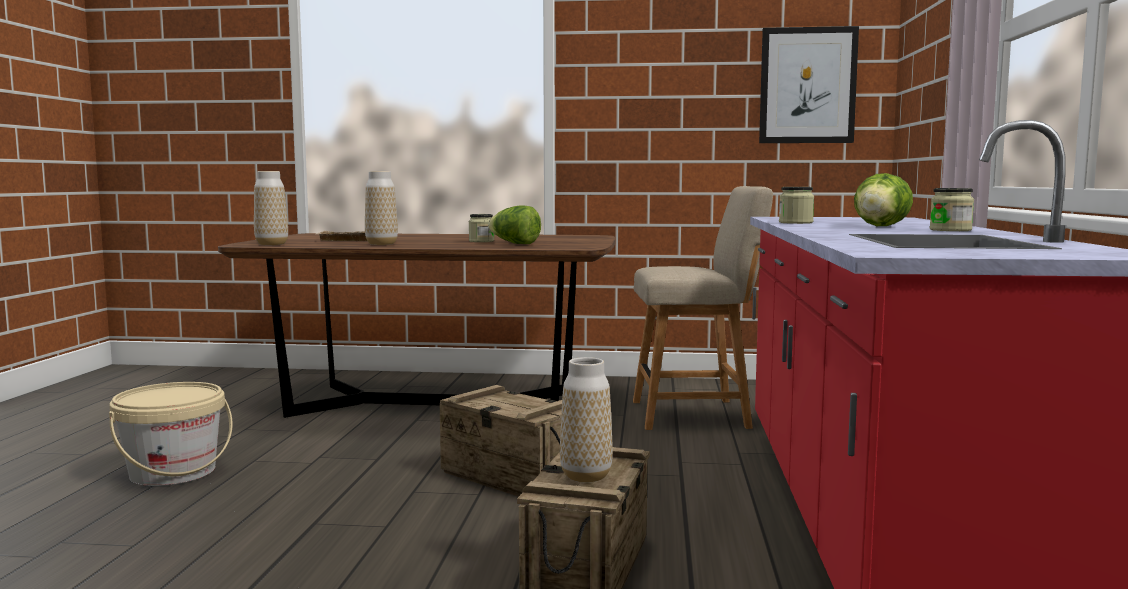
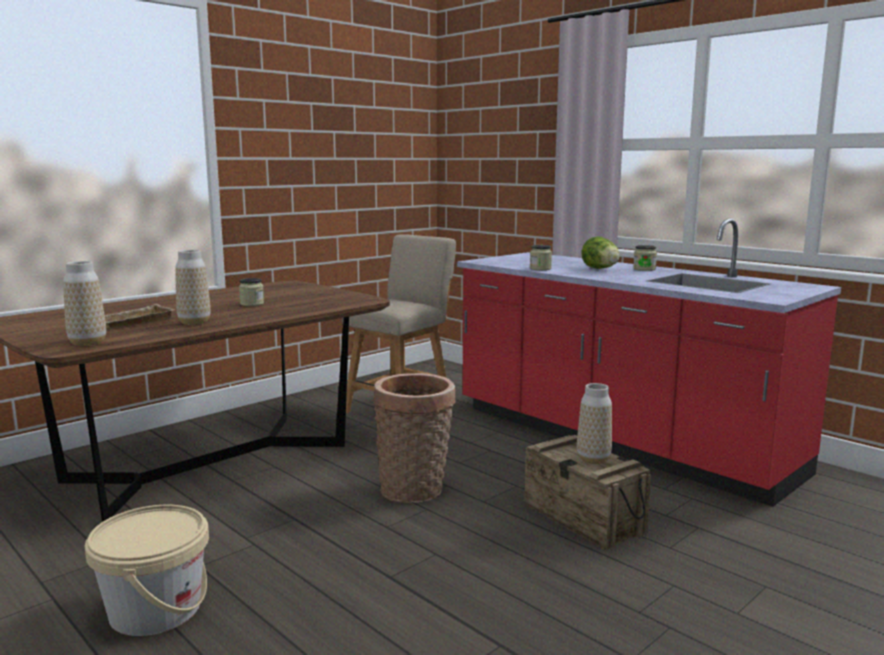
camera: 50 degrees left, 5 degrees up
crate [440,385,562,497] -> basket [373,373,456,503]
lettuce [488,205,541,244] -> none
picture [759,26,859,143] -> none

